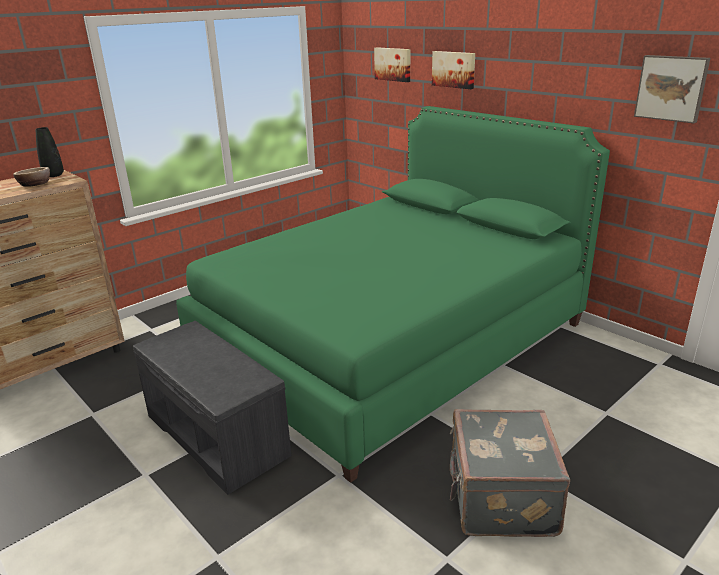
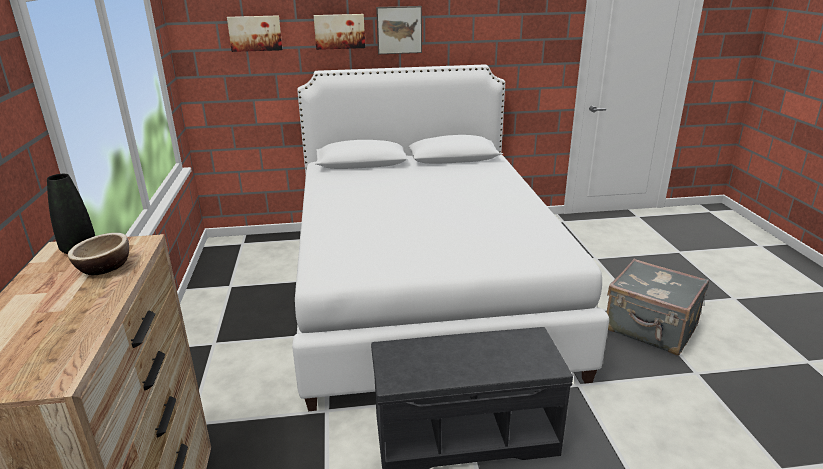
camera: 55 degrees left, 0 degrees up
green bed [176,106,610,483] -> white bed [292,64,609,411]
picture [634,55,710,123] -> picture moved to [376,6,422,54]

